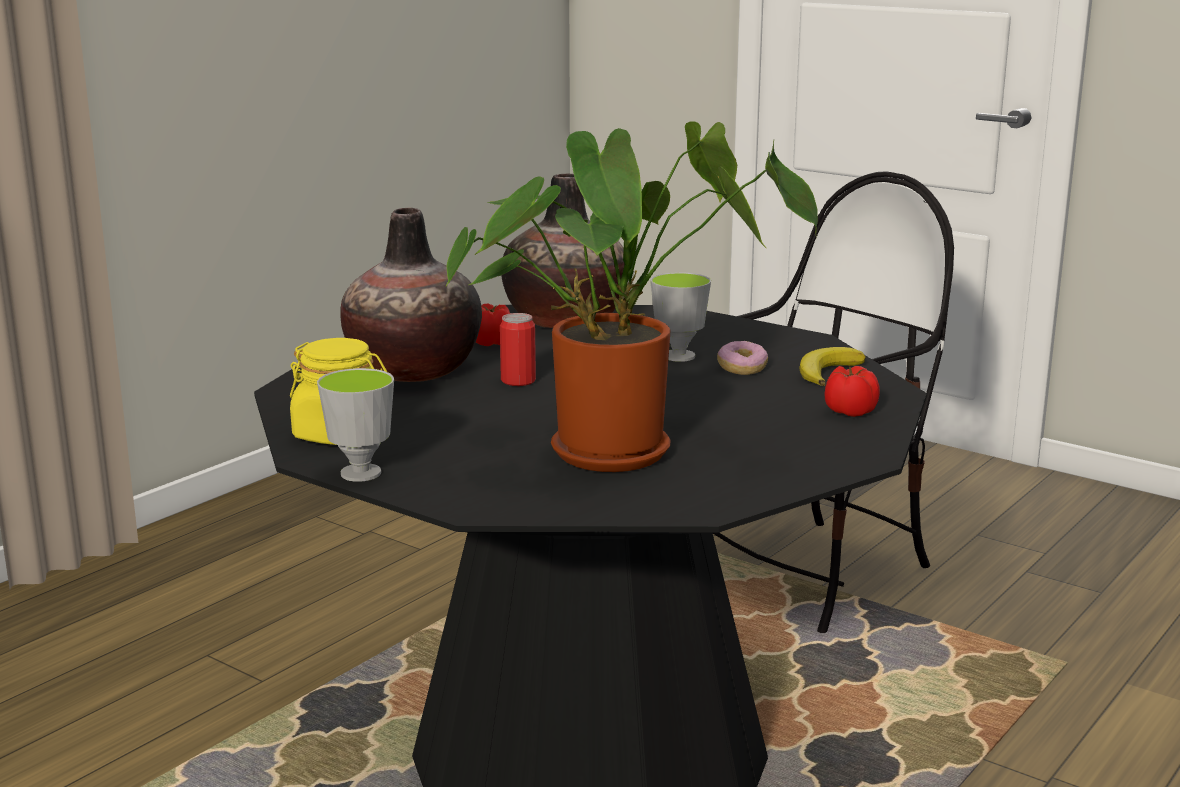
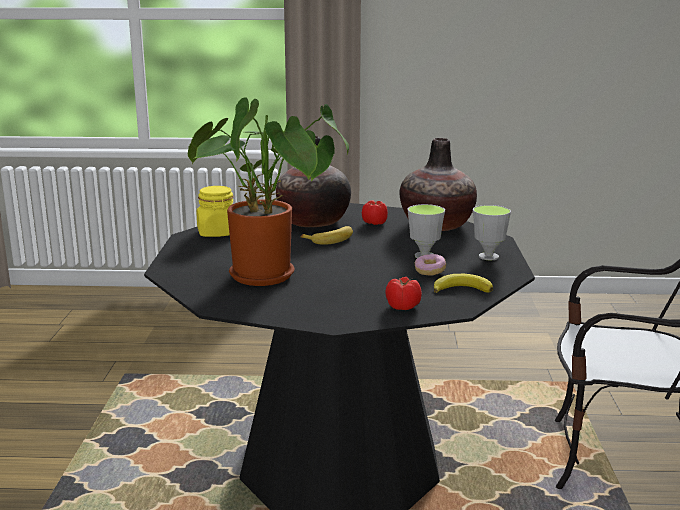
camera: 55 degrees right, 0 degrees up
cup [317,368,394,482] -> cup moved to [473,205,511,260]
can [500,313,536,386] -> banana [301,226,353,245]

